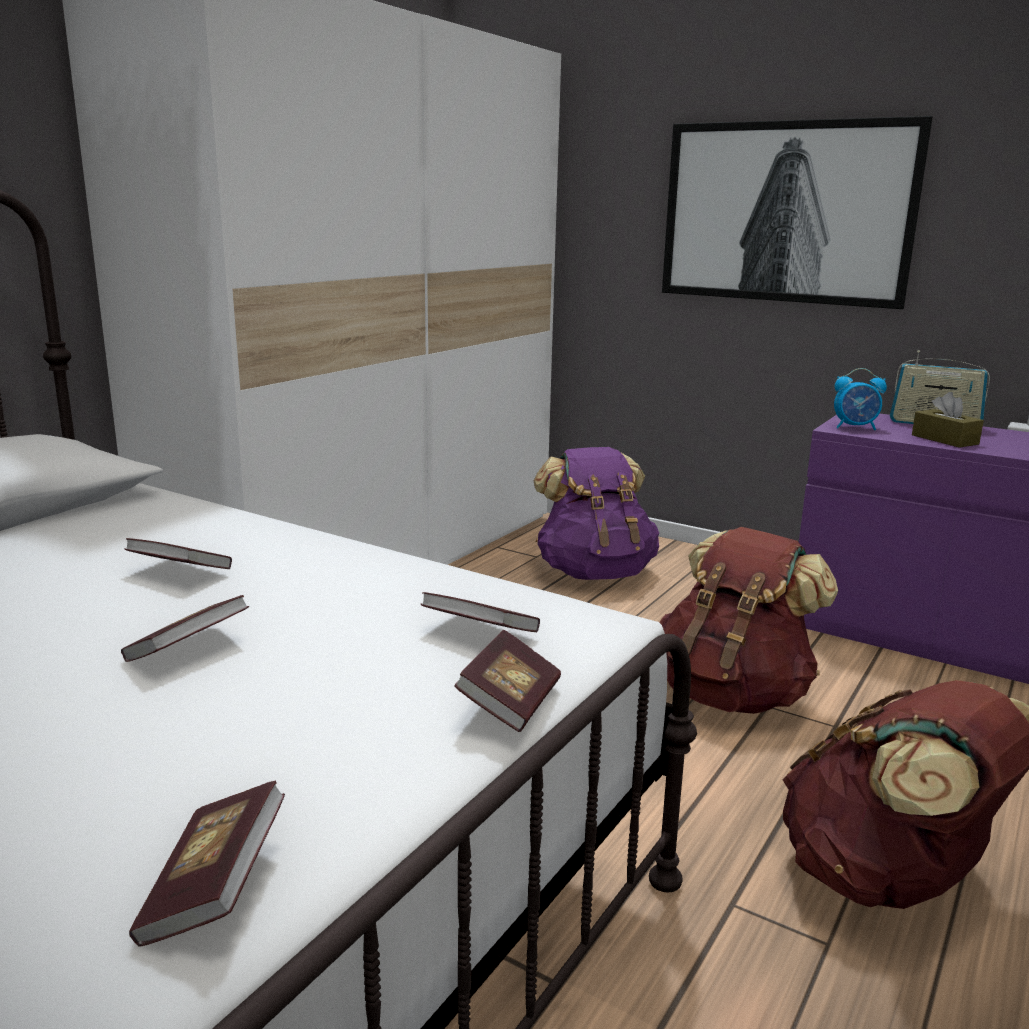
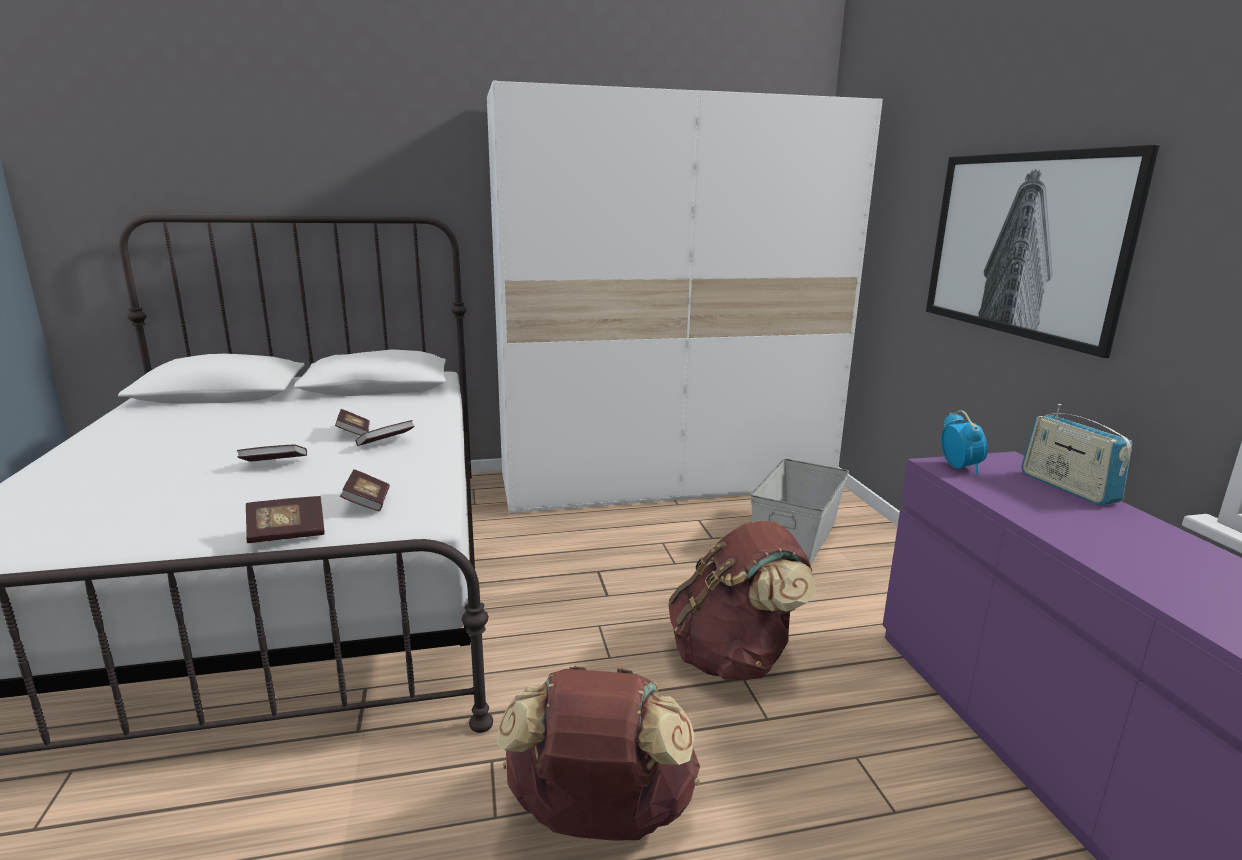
camera: 45 degrees right, 0 degrees up
book [129,780,285,947] -> book moved to [356,420,415,446]
purple backpack [534,447,659,580] -> grey storage box [750,459,849,565]
alarm clock [834,368,887,430] -> alarm clock turned 150 degrees counterclockwise [941,410,988,475]
brown tissue box [912,392,984,448] -> none

